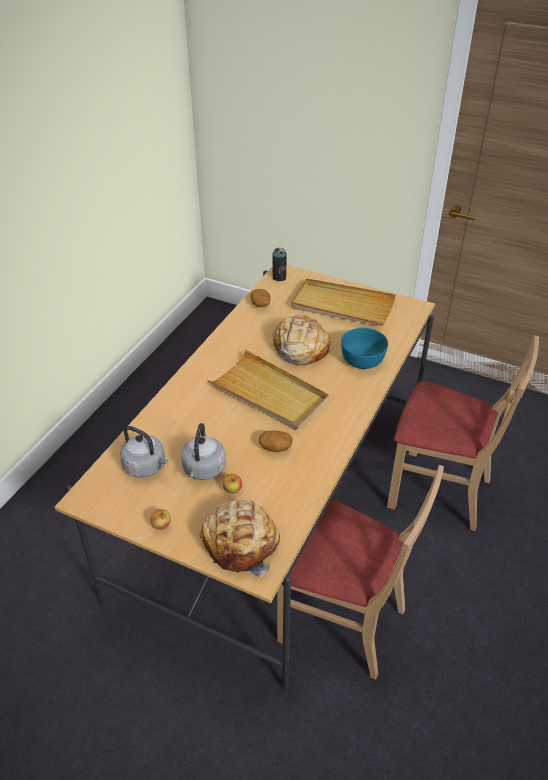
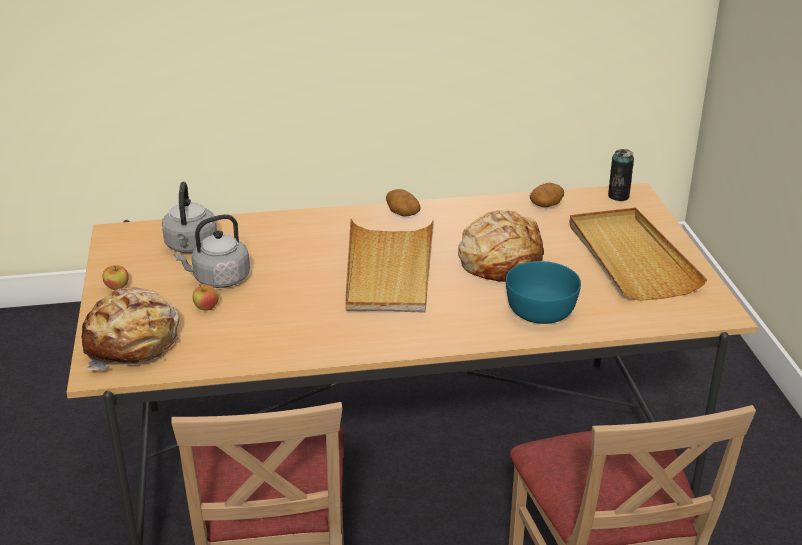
camera: 55 degrees right, 10 degrees down
potato [259,431,293,452] -> potato moved to [386,189,421,217]

